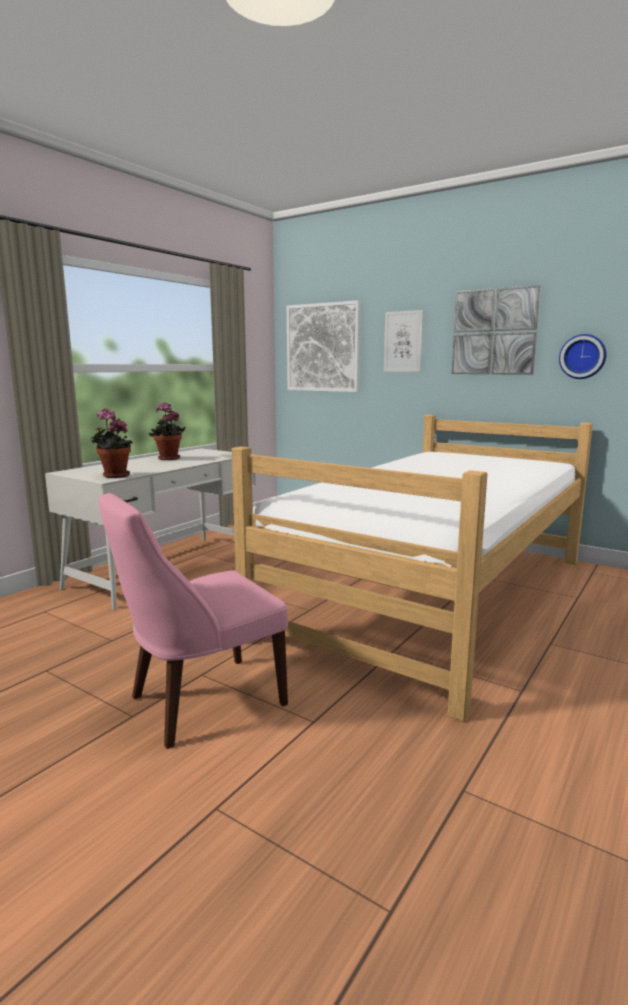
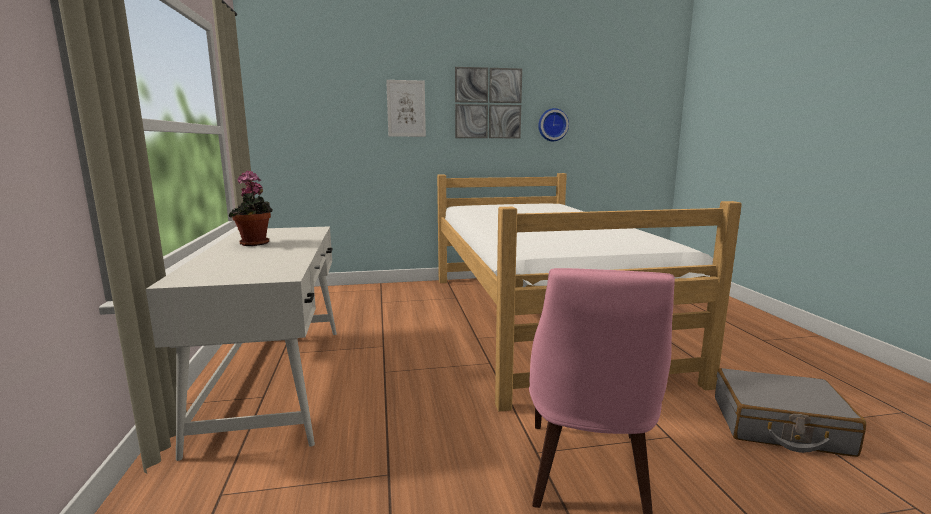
camera: 45 degrees left, 0 degrees up
potted plant [91,408,133,478] -> none
picture [287,300,361,392] -> none
none -> grey suitcase [715,368,867,457]

